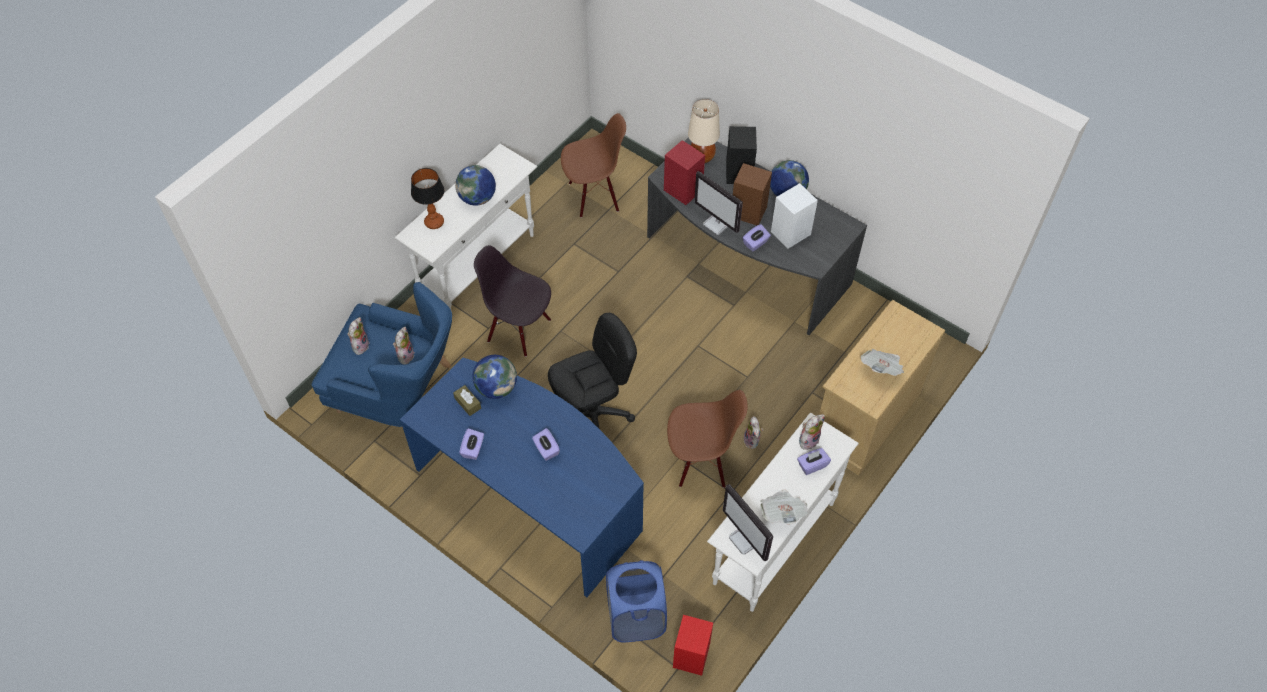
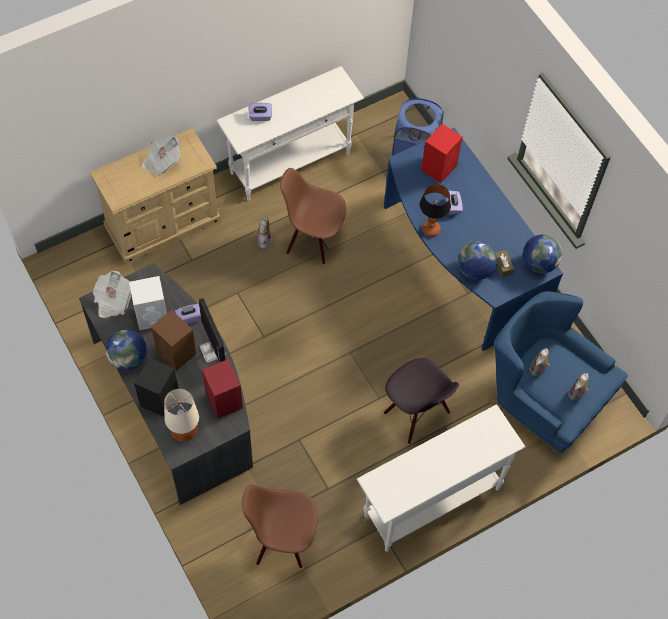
camera: 160 degrees left, 5 degrees up
table lamp [411,168,444,229] -> table lamp moved to [420,184,451,237]
globe [455,165,496,206] -> globe moved to [523,234,562,273]
purple tissue box [459,428,484,460] -> none
black office chair [548,313,637,429] -> none
red speaker [673,615,713,676] -> red speaker moved to [421,124,463,183]
monitor [723,484,773,561] -> none
newspaper [760,490,808,525] -> newspaper moved to [92,271,131,318]
plush toy [799,414,825,450] -> none

